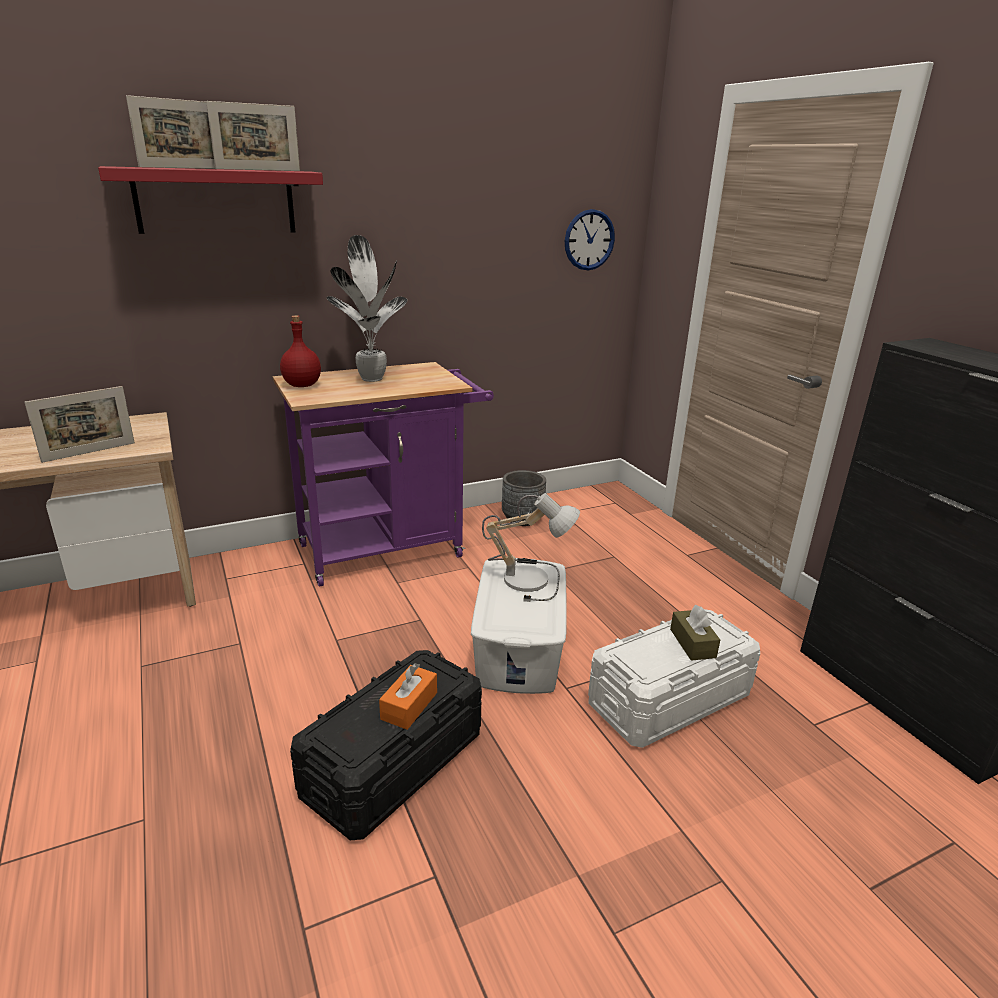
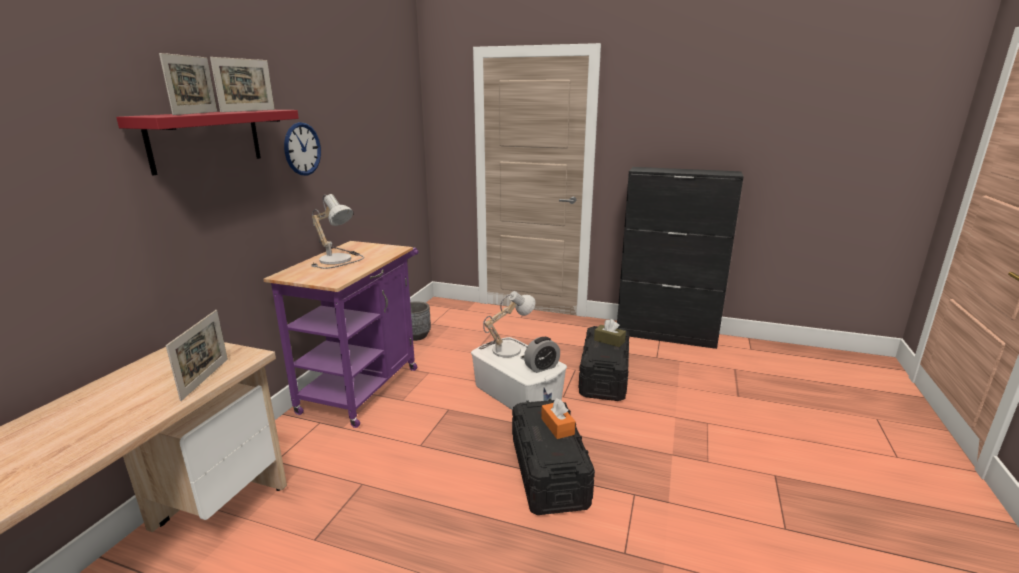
camera: 45 degrees left, 5 degrees down
red bottle [280,315,321,387] -> none
potted plant [327,235,407,382] -> table lamp [311,194,364,269]
wall clock [565,209,615,270] -> wall clock moved to [284,122,321,175]
white storage box [588,609,760,748] -> black storage box [579,326,630,401]
none -> alarm clock [524,337,560,373]

